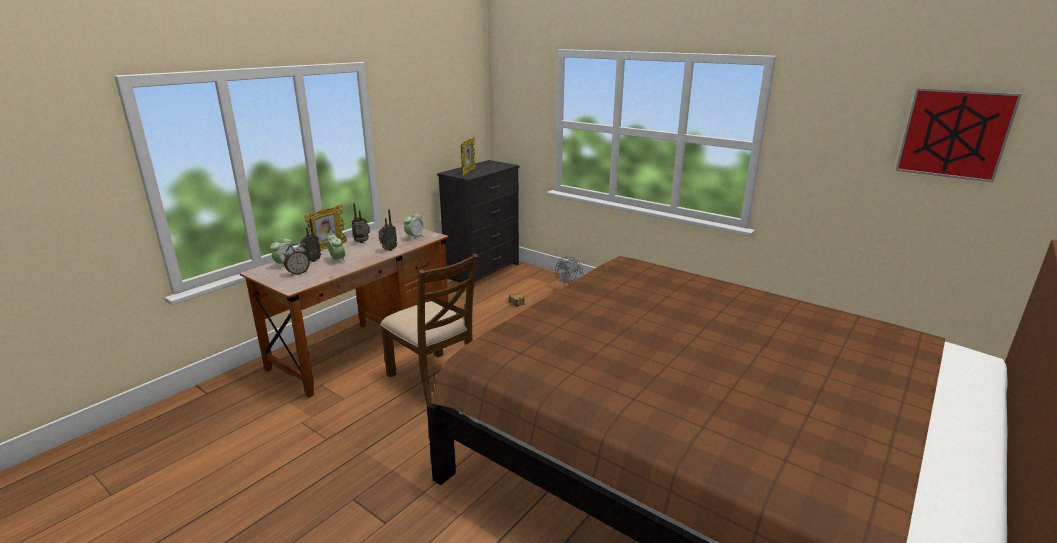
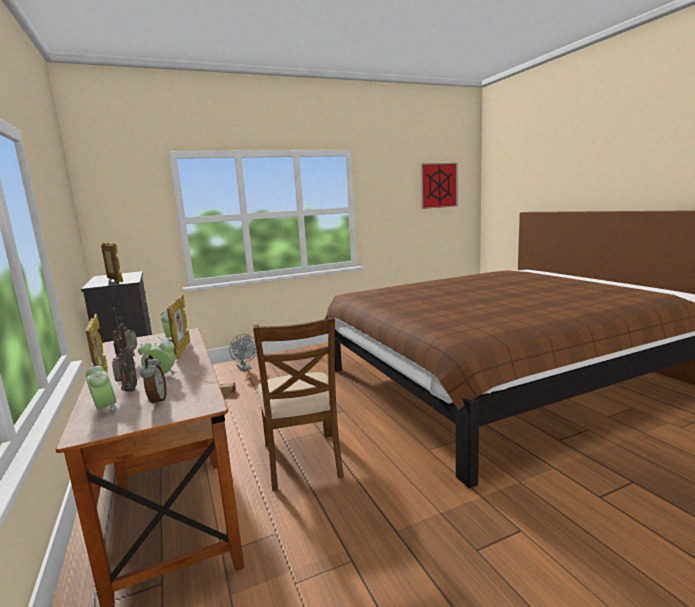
camera: 60 degrees left, 10 degrees down
radio [378,209,397,251] -> picture frame [167,294,190,360]
brown chair [381,253,478,405] -> brown chair turned 90 degrees clockwise [253,316,344,491]

